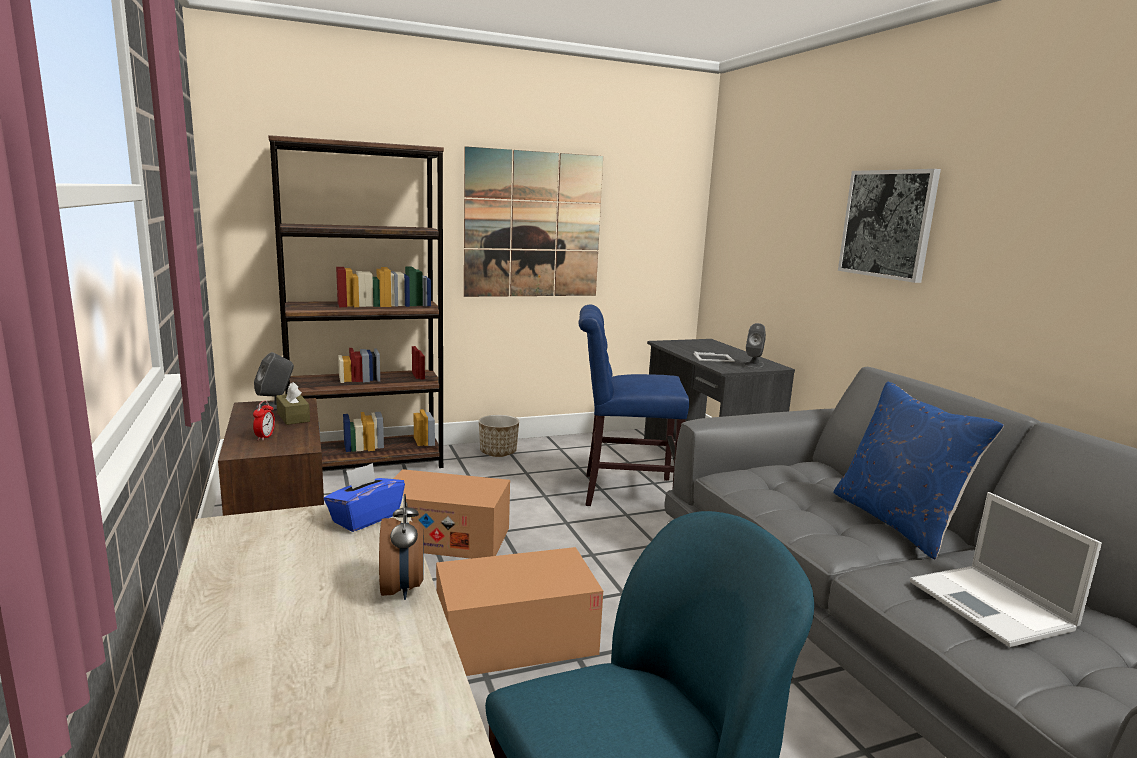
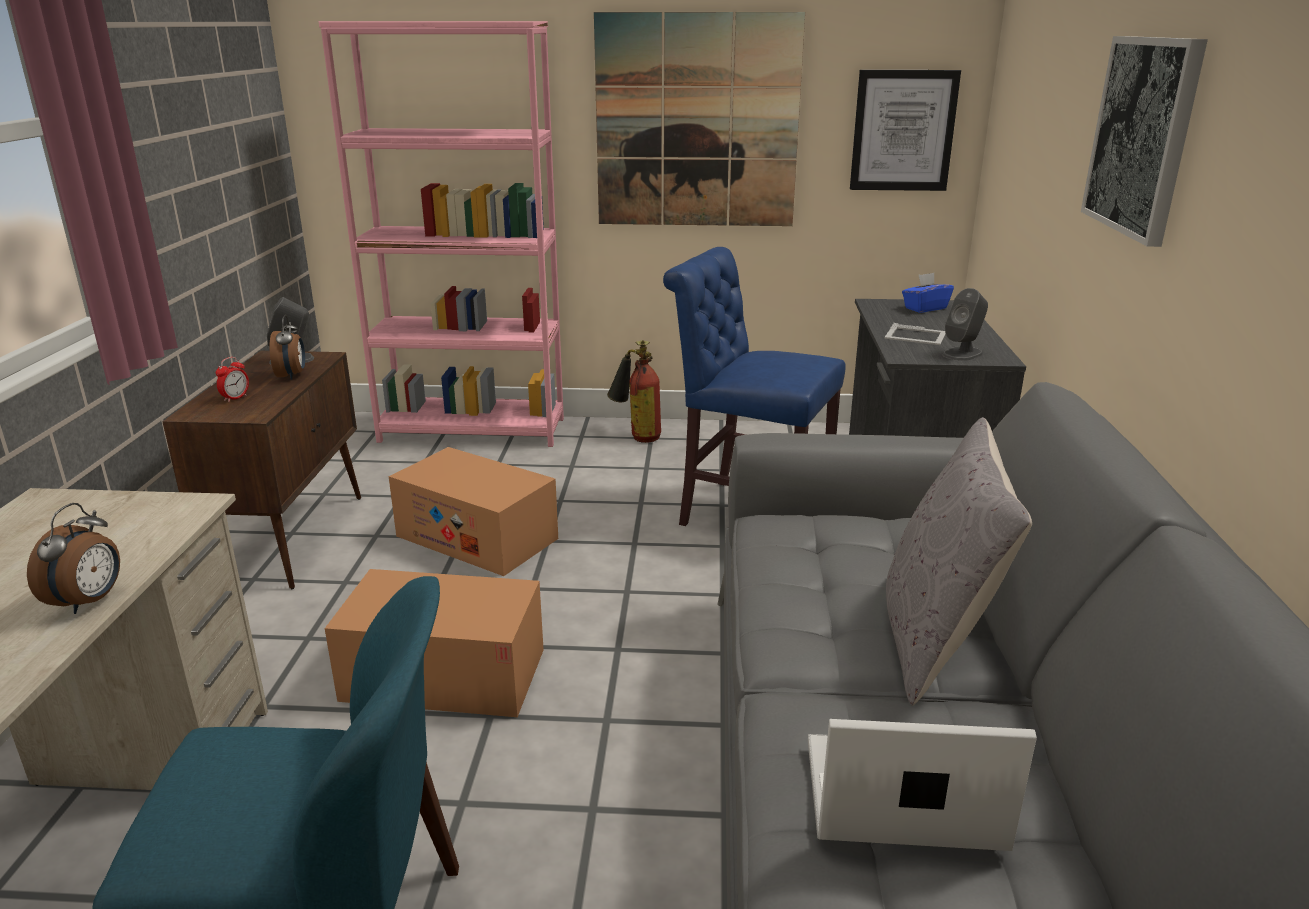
camera: 25 degrees right, 10 degrees up
brown bookcase [268,135,444,471] -> pink bookcase [319,21,564,447]
brown tissue box [276,382,310,425] -> alarm clock [270,315,305,380]
blue tissue box [324,463,405,532] -> blue tissue box moved to [902,273,954,313]
planter [479,415,519,457] -> fire extinguisher [607,340,661,443]
blue pillow [833,382,1004,559] -> grey pillow [886,417,1032,706]
laptop [910,492,1102,647] -> laptop turned 90 degrees clockwise [808,719,1037,851]
none -> picture [850,70,961,191]

